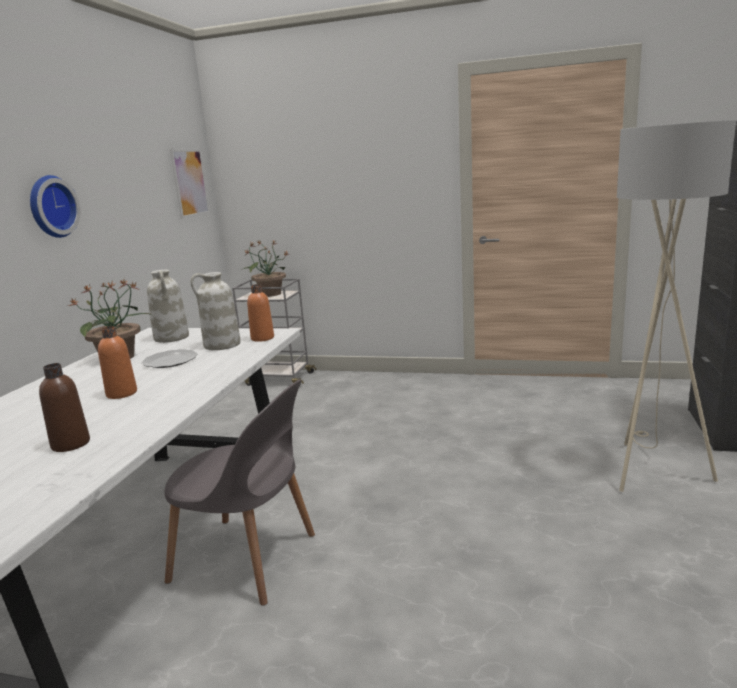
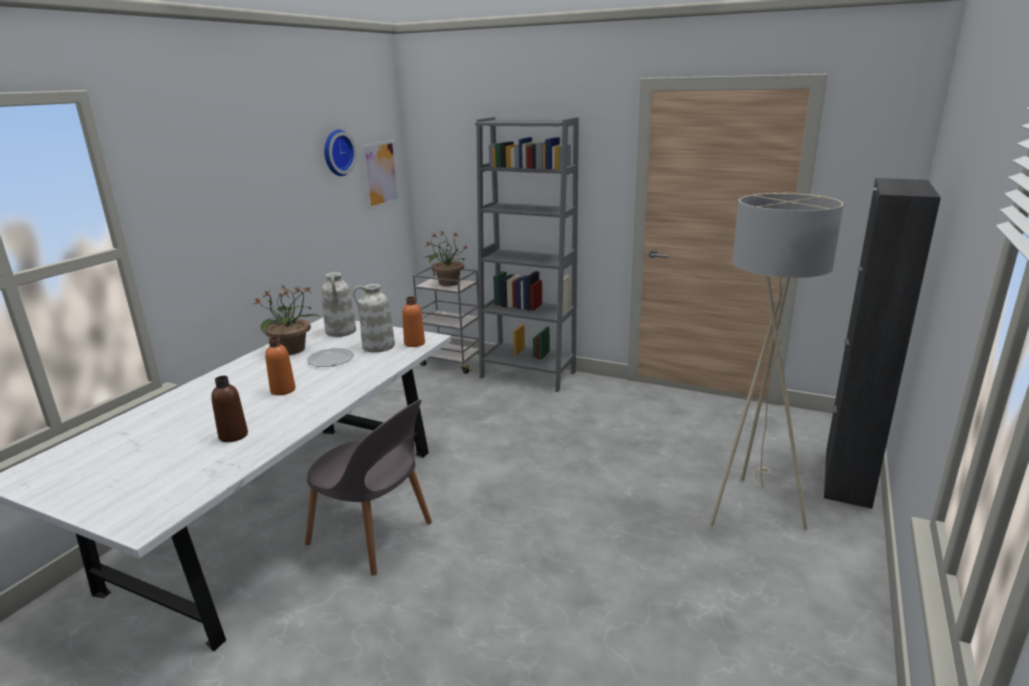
camera: 10 degrees right, 5 degrees up
wall clock [30,175,81,238] -> wall clock moved to [324,130,357,176]
none -> grey bookcase [475,117,579,392]

